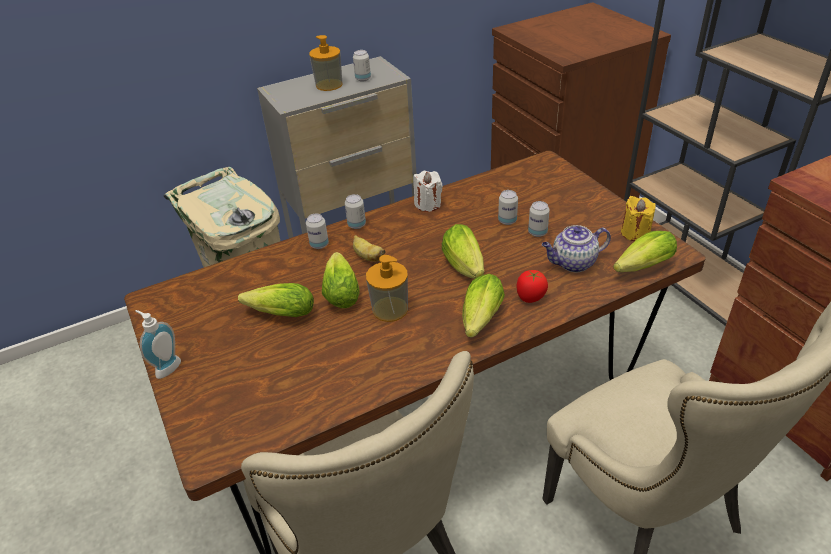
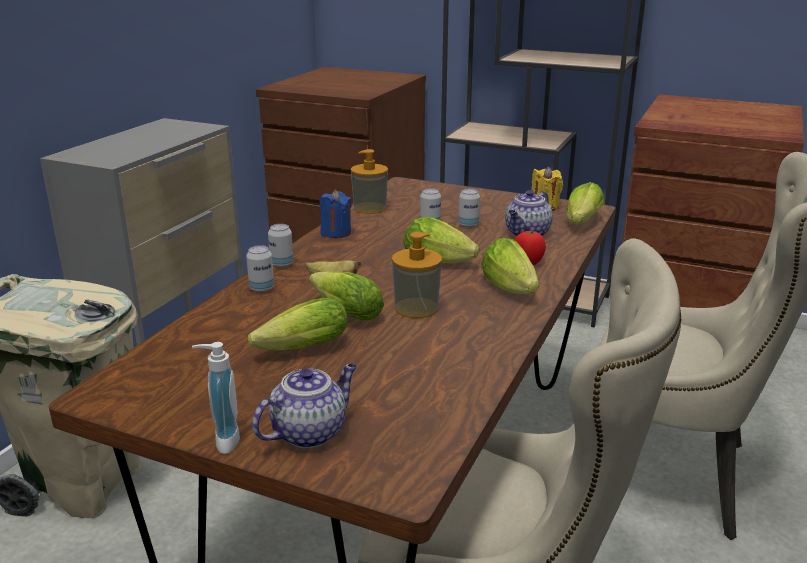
camera: 40 degrees left, 15 degrees down
soap dispenser [309,35,343,91] -> soap dispenser moved to [351,149,388,214]
can [353,50,371,82] -> none
white candle [413,171,443,212] -> blue candle [319,190,352,238]
none -> teapot [252,364,357,448]

